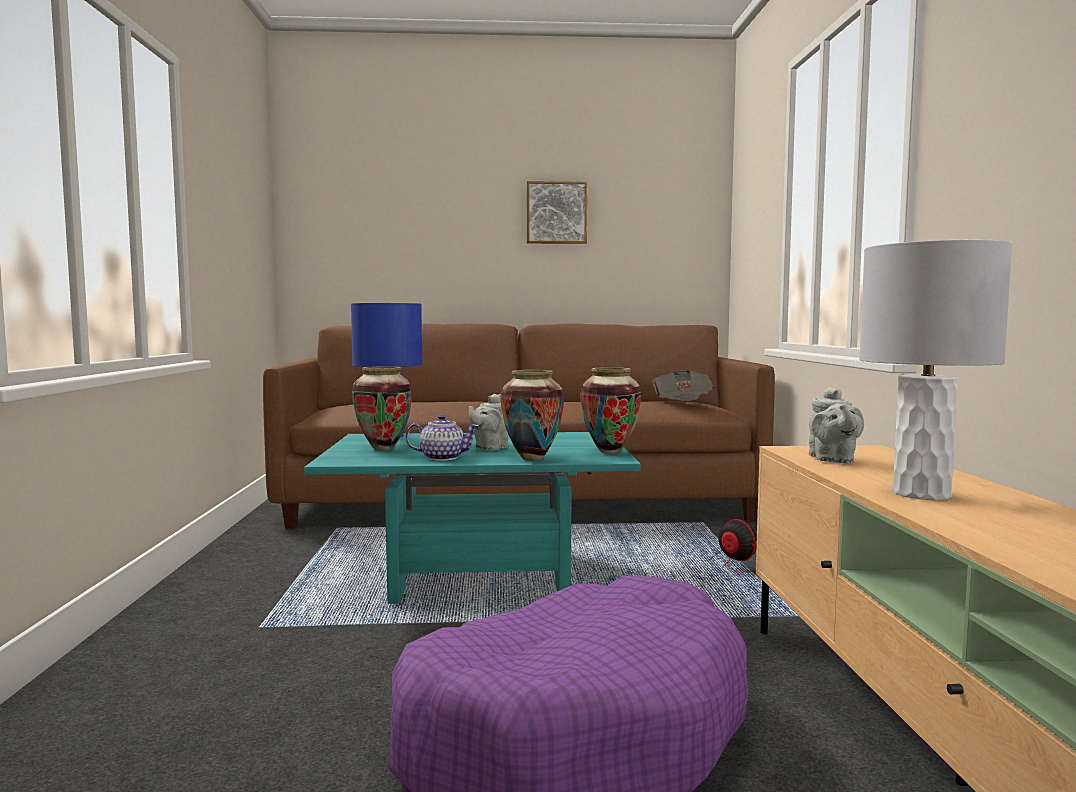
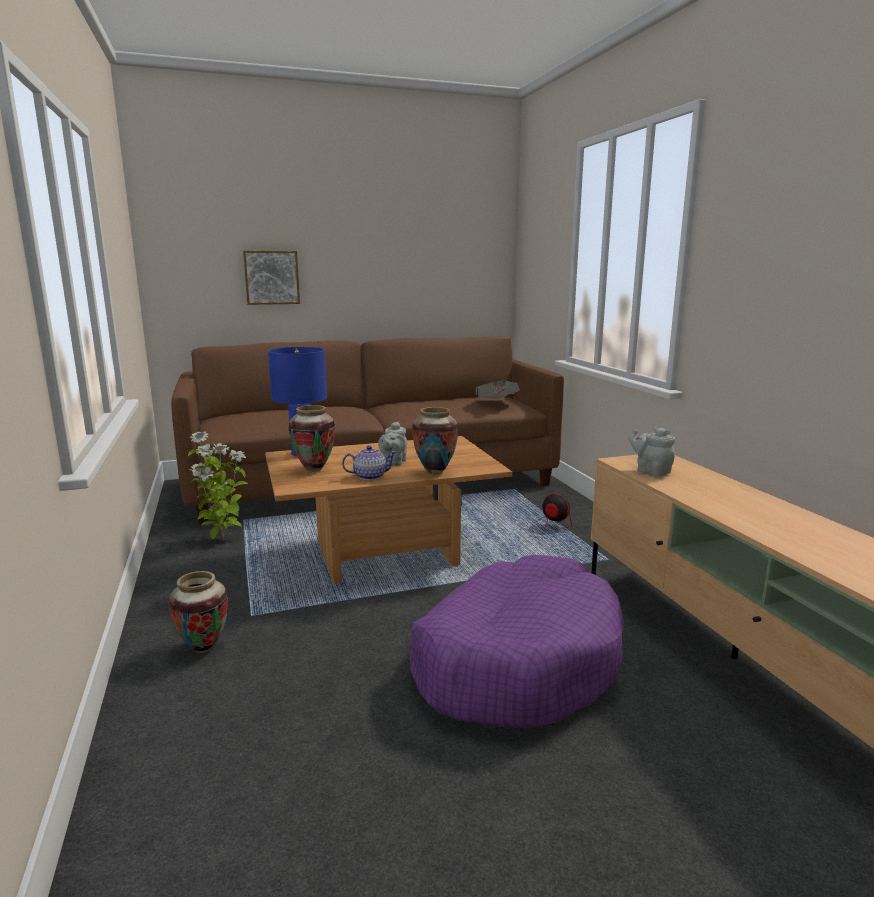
camera: 15 degrees left, 10 degrees up
turquoise coffee table [304,432,641,604] -> brown coffee table [265,436,512,584]
picture [527,181,587,244] -> picture moved to [243,251,300,305]
vase [580,367,641,454] -> vase moved to [168,571,228,653]
grey teapot [809,386,864,463] -> grey teapot turned 150 degrees clockwise [628,428,675,476]
grey table lamp [859,240,1013,500] -> none
none -> potted plant [188,432,248,539]

